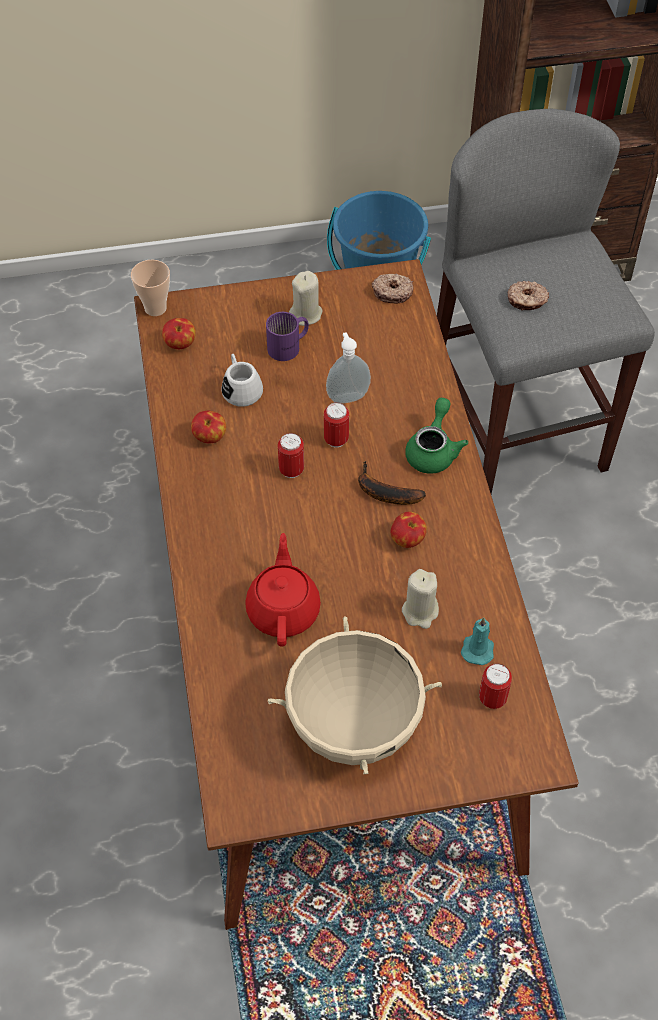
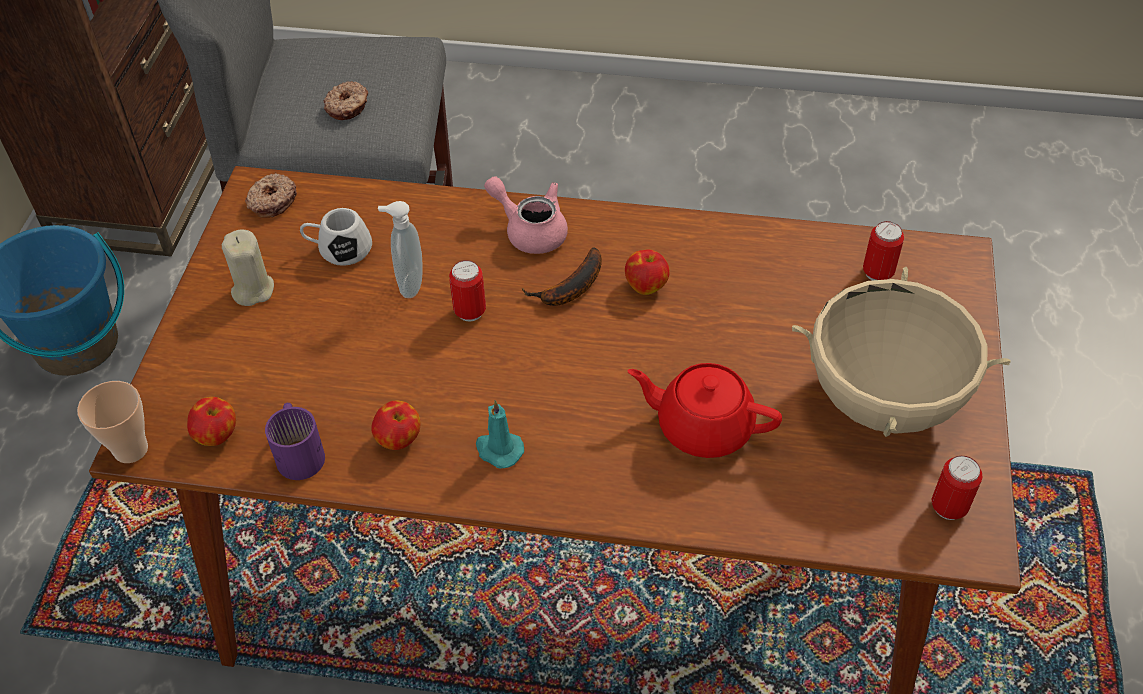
camera: 70 degrees left, 5 degrees down
white mug [222,354,263,407] -> white mug moved to [300,208,372,266]
purple mug [266,312,309,361] -> purple mug moved to [265,403,325,480]
can [278,433,304,478] -> can moved to [932,456,982,520]
beige candle [402,569,439,629] -> none
green teapot [405,398,468,474] -> pink teapot [484,176,568,254]
turquoise candle [461,617,494,665] -> turquoise candle moved to [476,400,524,469]

